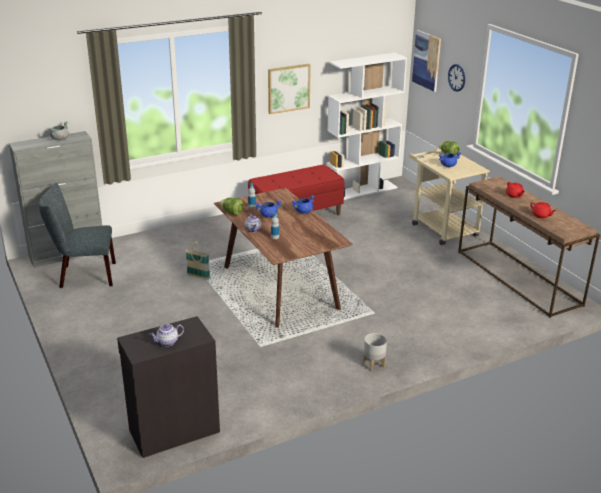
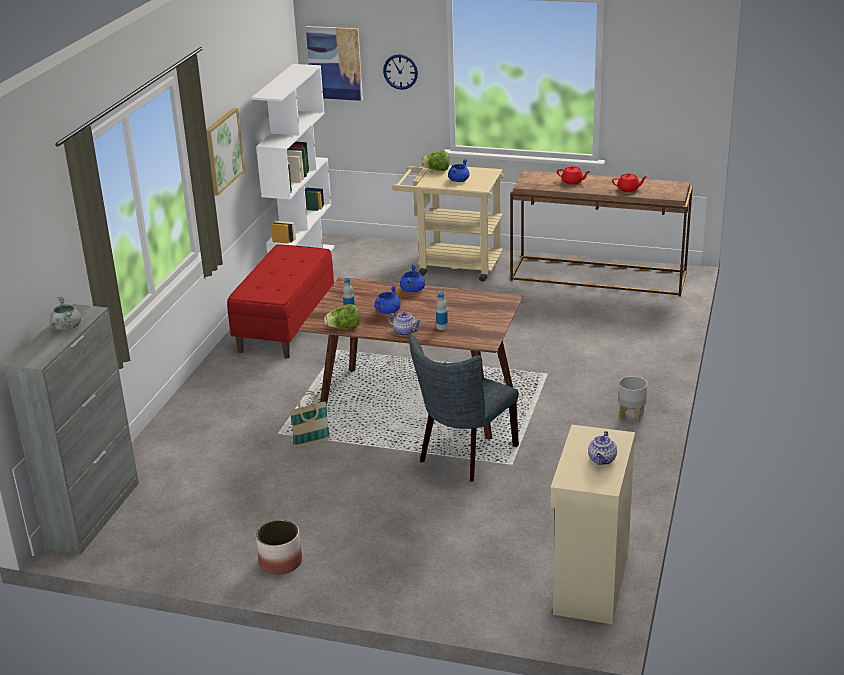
camera: 45 degrees left, 0 degrees up
grey chair [39,183,116,288] -> grey chair moved to [409,334,519,482]
black cabinet [117,316,220,458] -> beige cabinet [550,425,635,624]
none -> planter [256,520,302,575]

